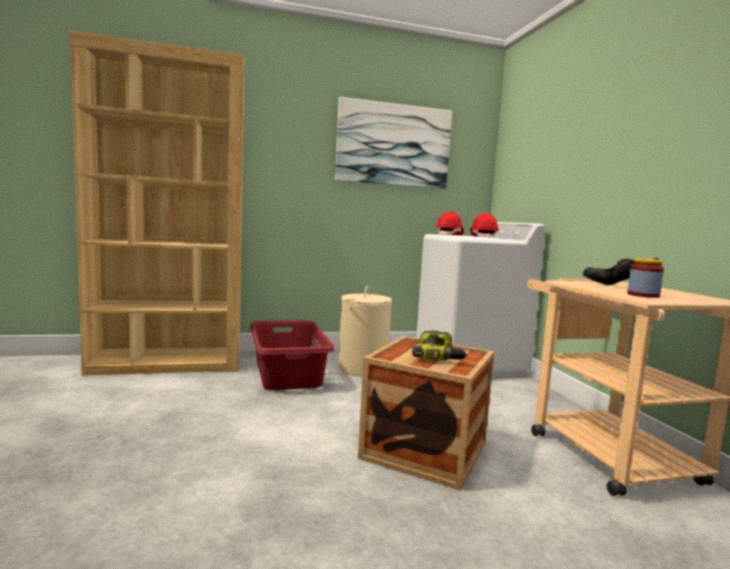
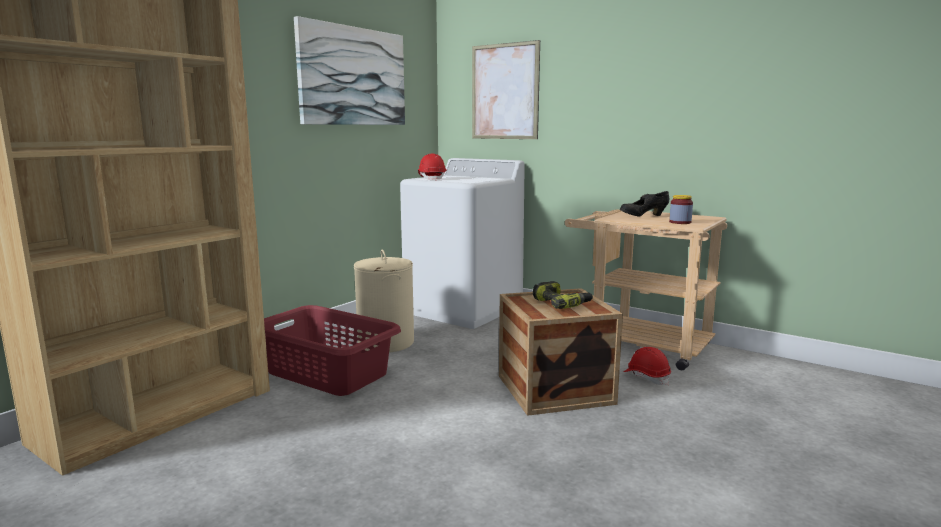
camera: 40 degrees left, 5 degrees up
red hard hat [470,213,499,238] -> red hard hat moved to [623,347,671,385]
none -> picture [472,40,540,139]

